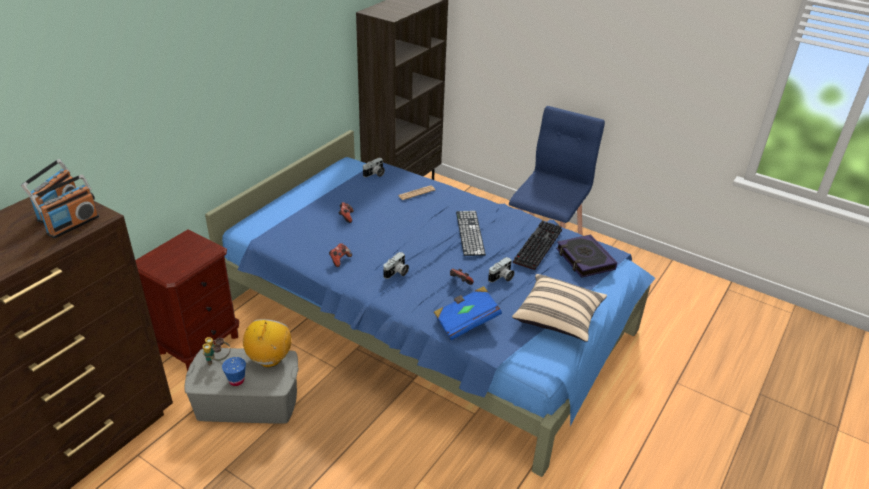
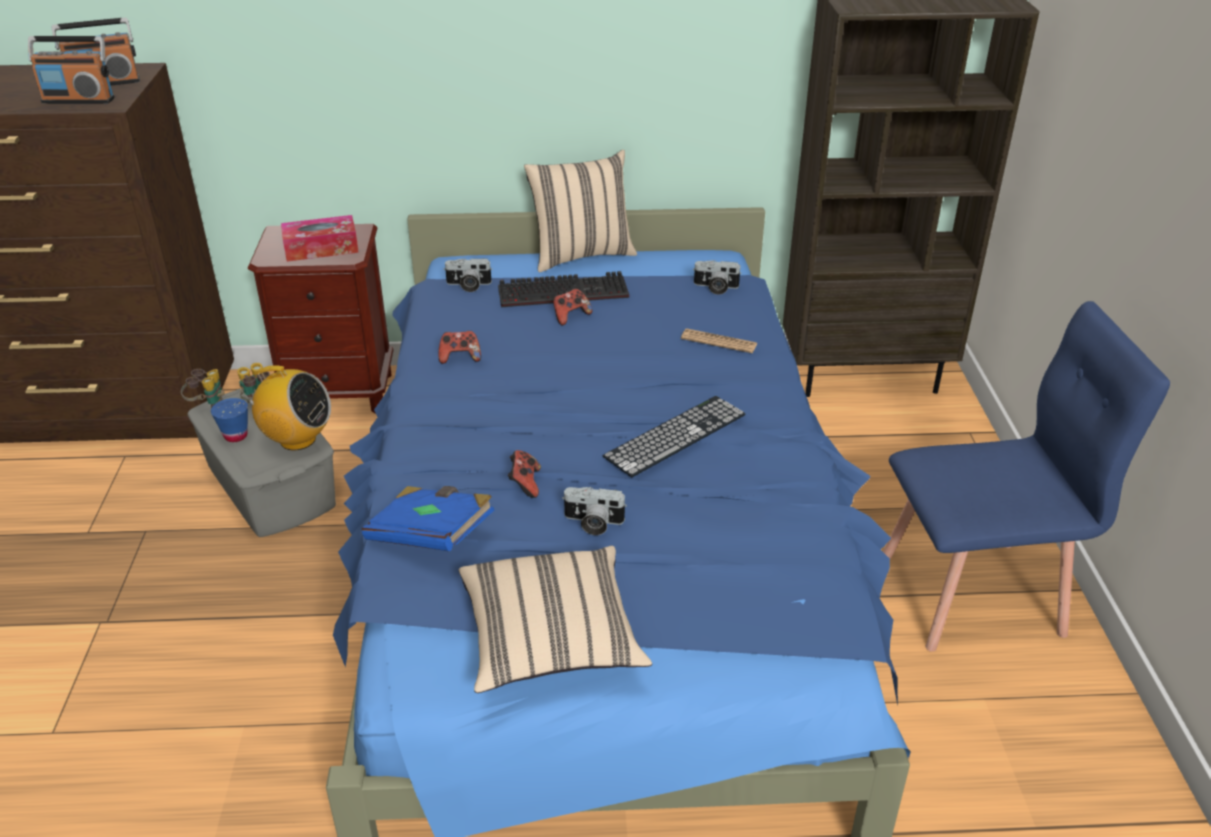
camera: 55 degrees right, 0 degrees up
radio [243,319,292,367] -> radio turned 45 degrees clockwise [239,365,331,451]
camera [383,252,409,279] -> camera moved to [444,258,492,292]
keyboard [513,220,562,270] -> keyboard moved to [498,271,629,307]
book [556,234,617,278] -> none
none -> binoculars [181,369,225,408]
none -> tissue box [281,215,359,262]
none -> beige pillow [524,150,637,272]

